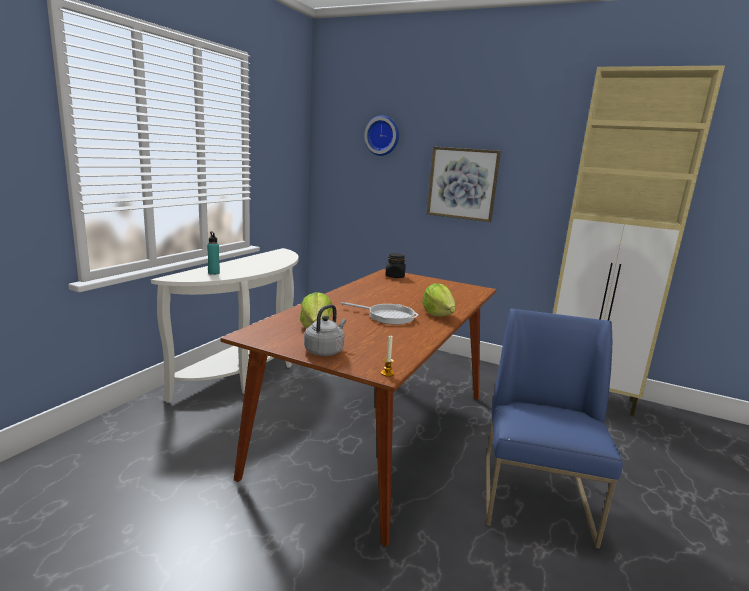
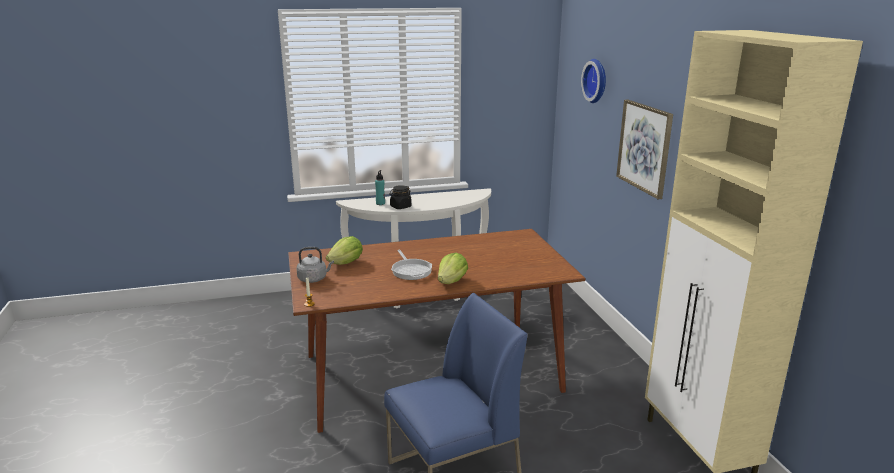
camera: 50 degrees right, 5 degrees up
black jar [385,253,406,278] -> black jar moved to [389,185,411,209]

